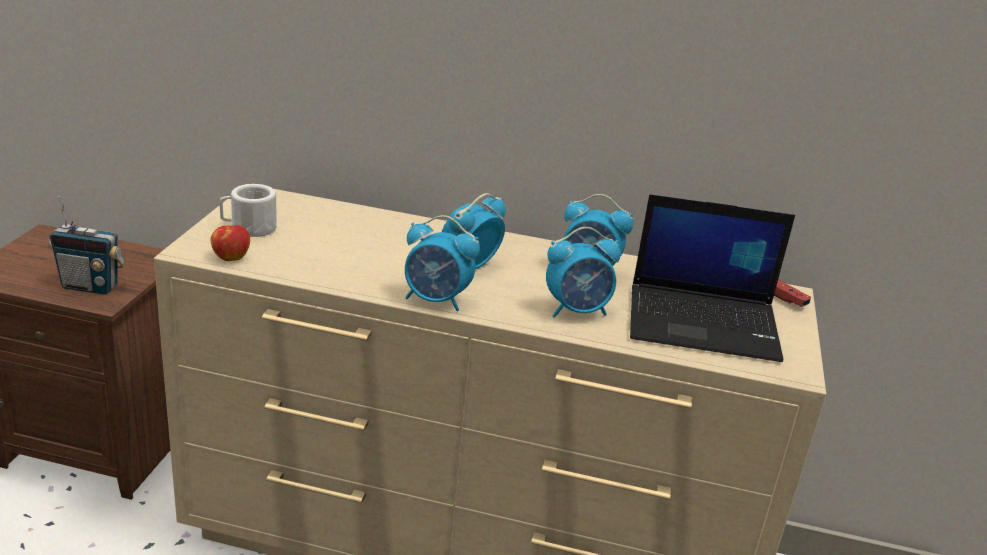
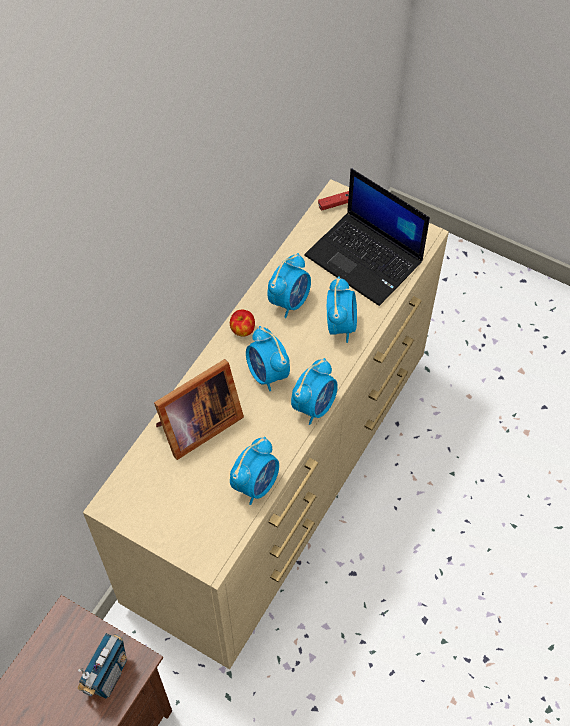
camera: 70 degrees left, 30 degrees up
apple [211,225,250,261] -> apple moved to [230,310,255,337]
white mug [220,184,277,237] -> none
laptop [630,194,795,362] -> laptop turned 105 degrees clockwise [304,168,430,306]
none -> picture frame [154,359,244,460]
none -> alarm clock [230,437,279,505]

